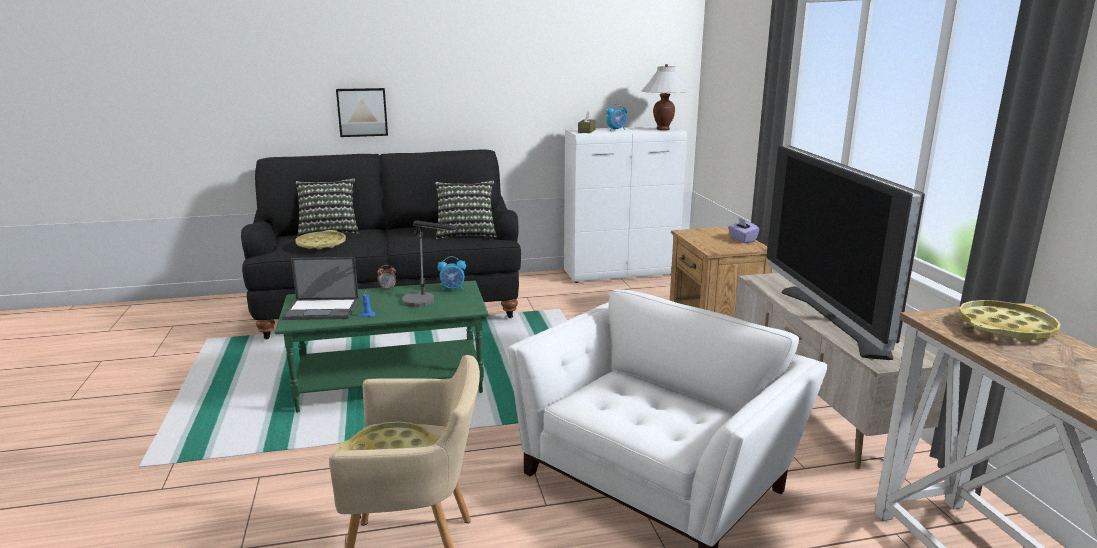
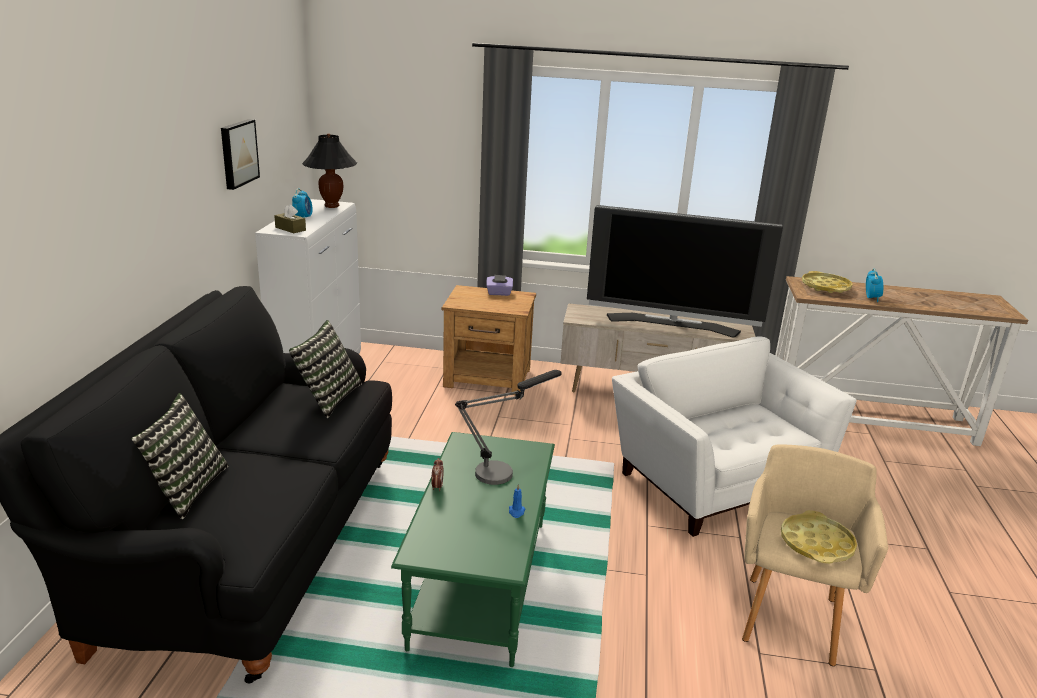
camera: 70 degrees left, 5 degrees up
laptop [282,257,359,320] -> none
yellow tray [295,230,346,250] -> none
picture [336,88,388,137] -> picture moved to [221,119,260,190]
alarm clock [438,256,466,292] -> alarm clock moved to [866,269,883,302]
white table lamp [642,64,689,131] -> black table lamp [302,133,357,208]

